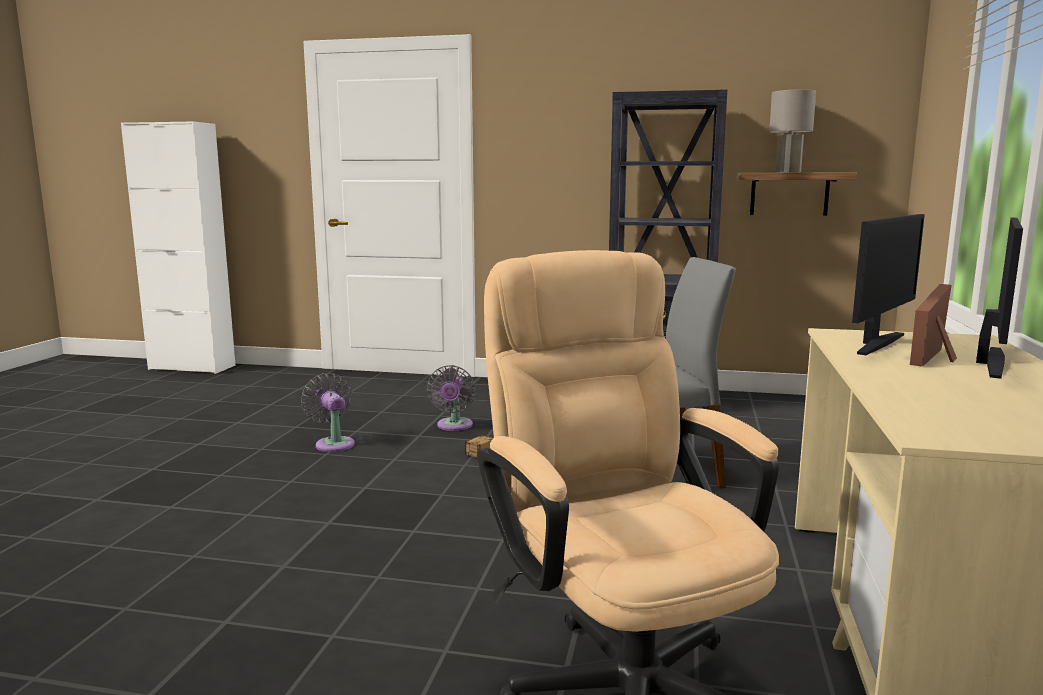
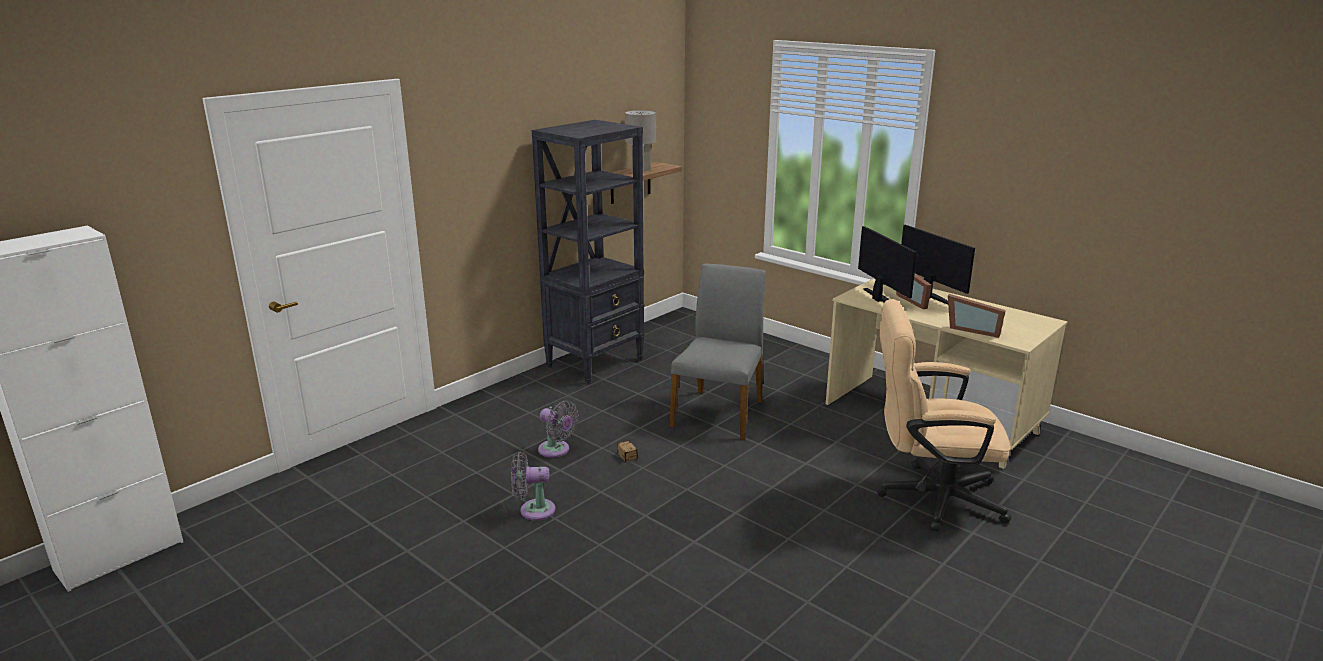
camera: 60 degrees left, 10 degrees up
none -> picture frame [948,294,1006,338]

